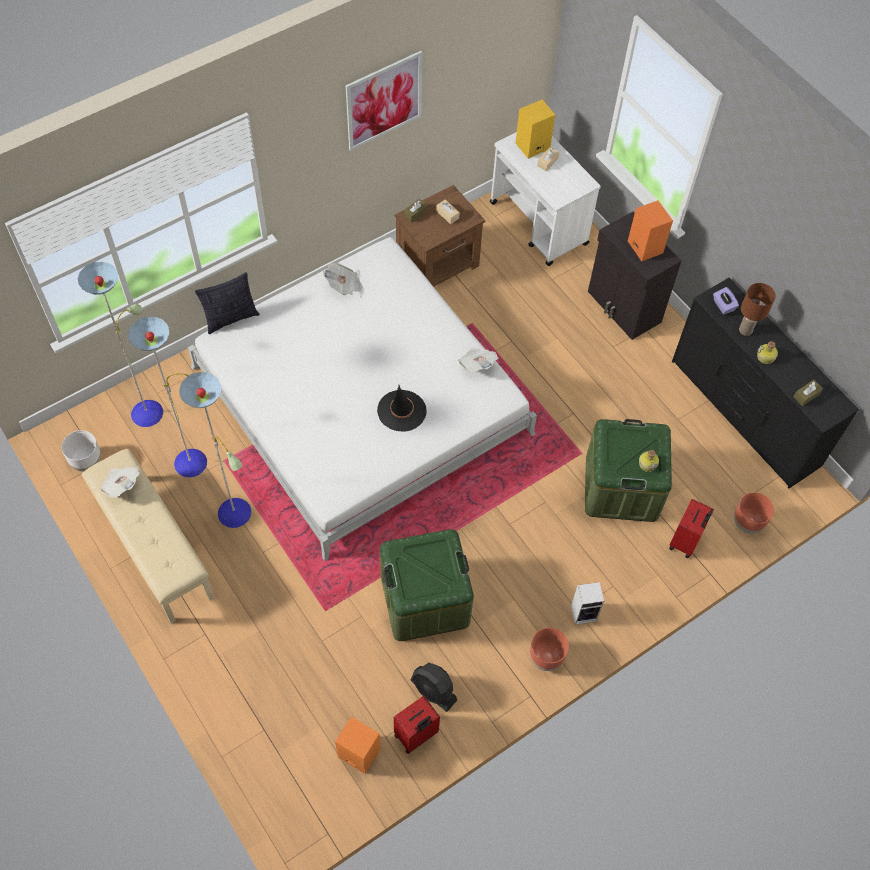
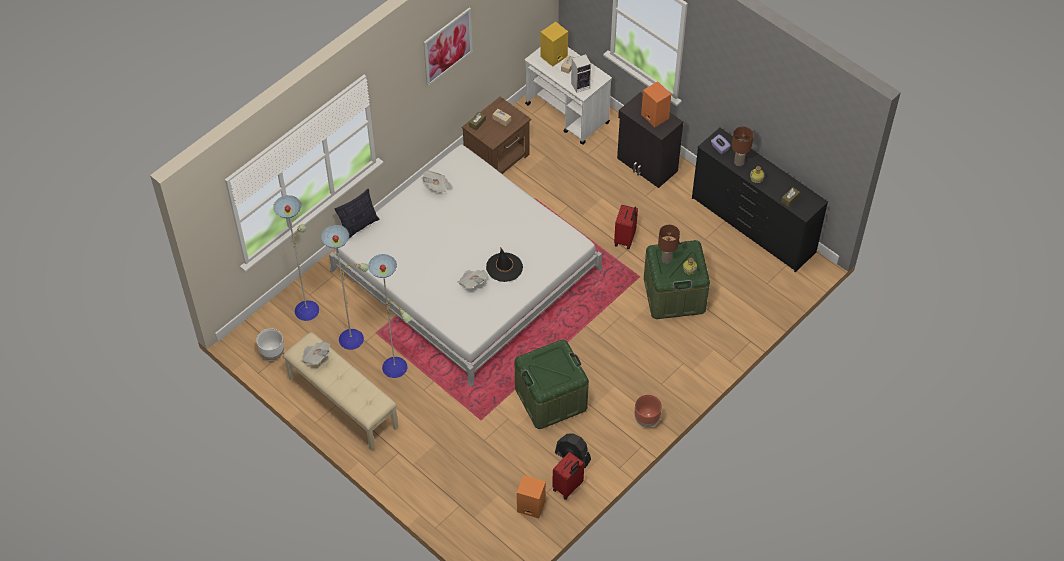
camera: 10 degrees left, 5 degrees down
newspaper [458,347,498,372] -> newspaper moved to [458,270,488,288]
speaker [571,582,604,625] -> speaker moved to [571,54,591,93]
red suitcase [669,499,714,558] -> red suitcase moved to [614,205,638,249]
brown planter [734,493,774,534] -> none
none -> brown table lamp [658,225,680,263]

